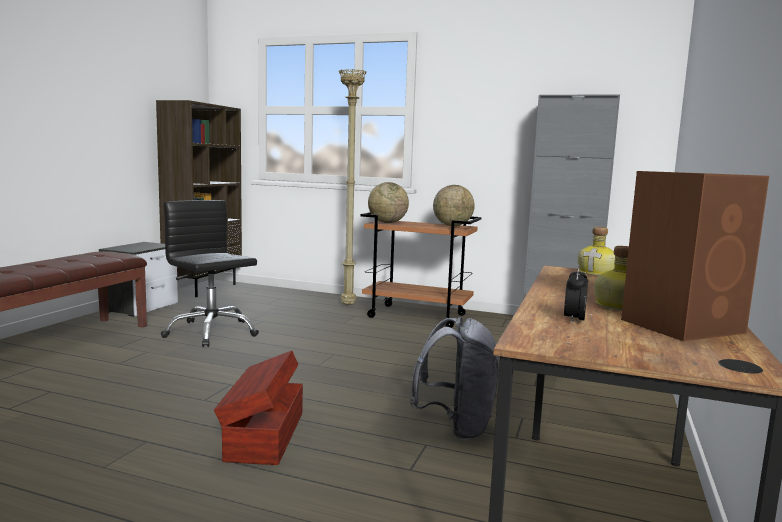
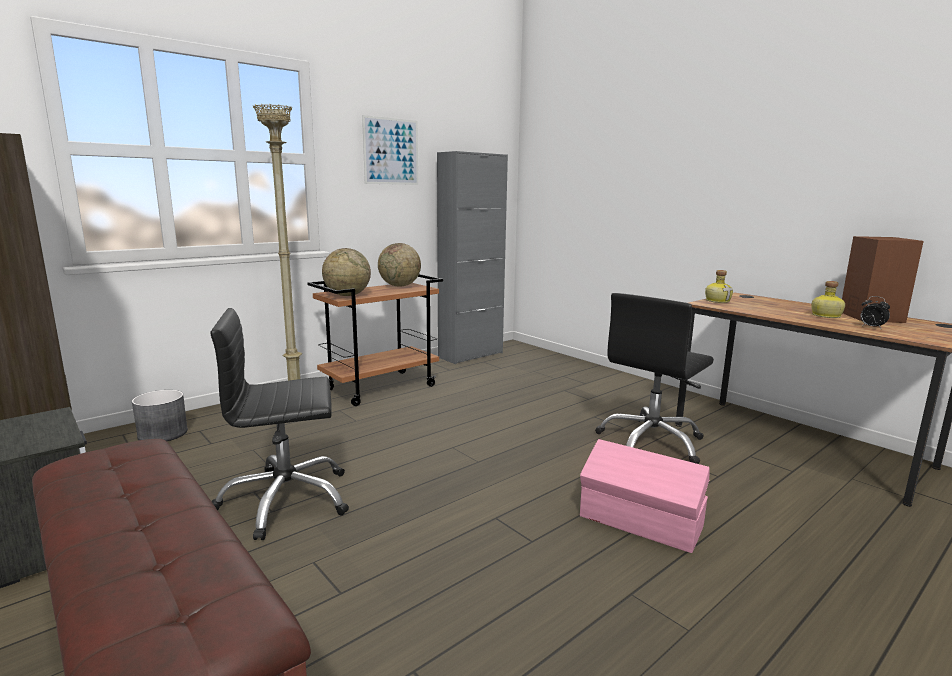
camera: 60 degrees left, 5 degrees up
brown storage box [214,350,303,465] -> pink storage box [580,439,710,553]
grey backpack [410,317,499,440] -> black office chair [595,293,714,464]
none -> grey planter [132,390,188,441]
none -> picture [362,115,418,185]

